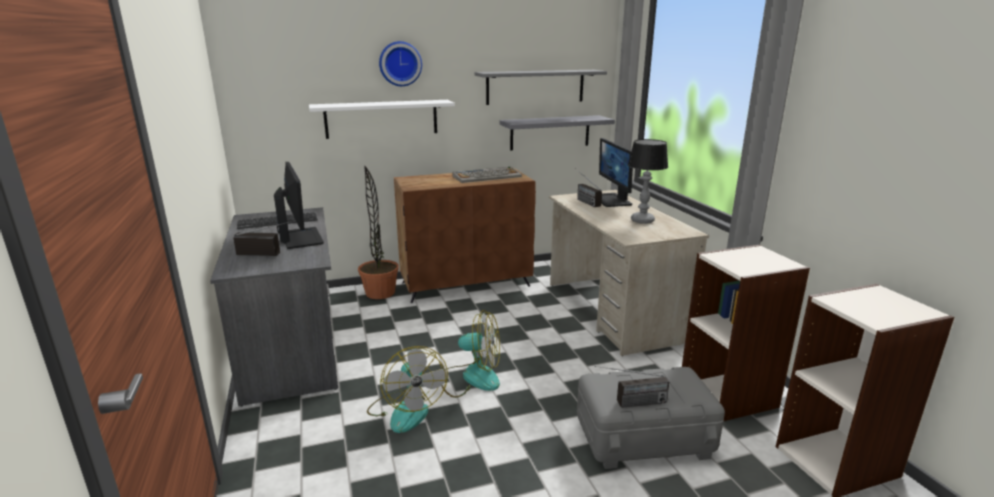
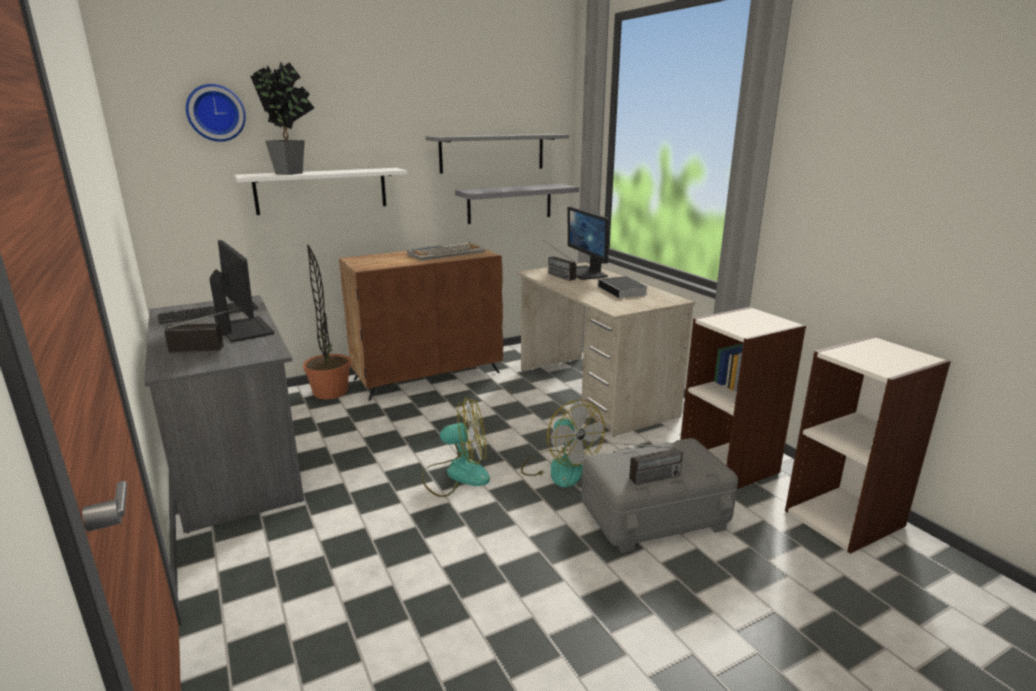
camera: 10 degrees left, 0 degrees up
fan [367,346,448,433] -> fan moved to [521,399,605,487]
wall clock [379,41,422,86] -> wall clock moved to [186,84,246,142]
table lamp [628,139,668,224] -> book [598,276,648,300]
none -> potted plant [250,62,314,175]

